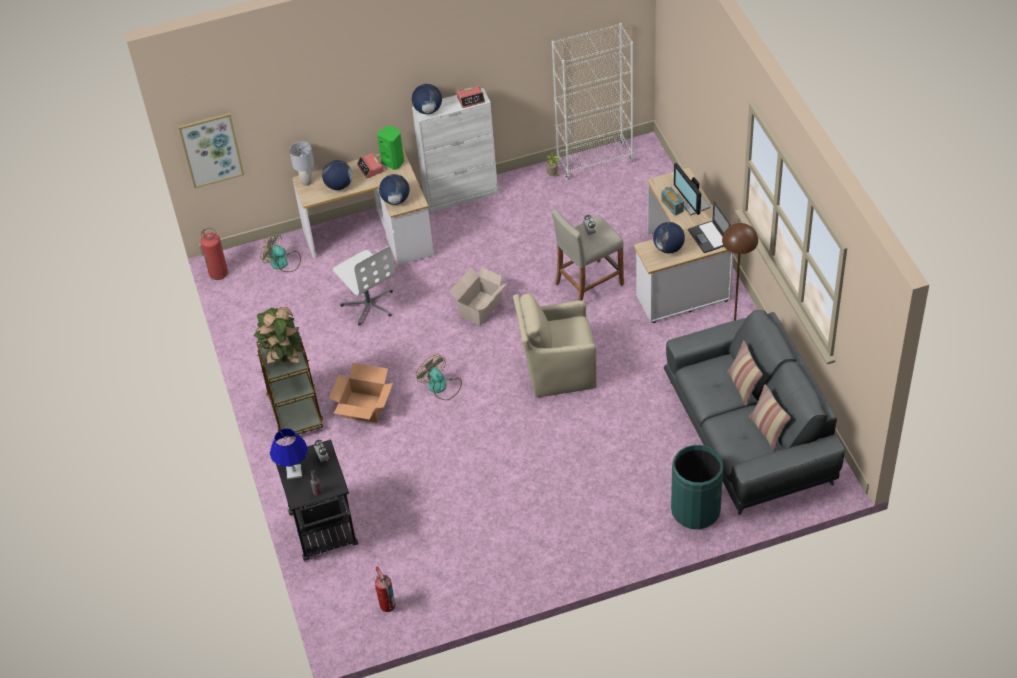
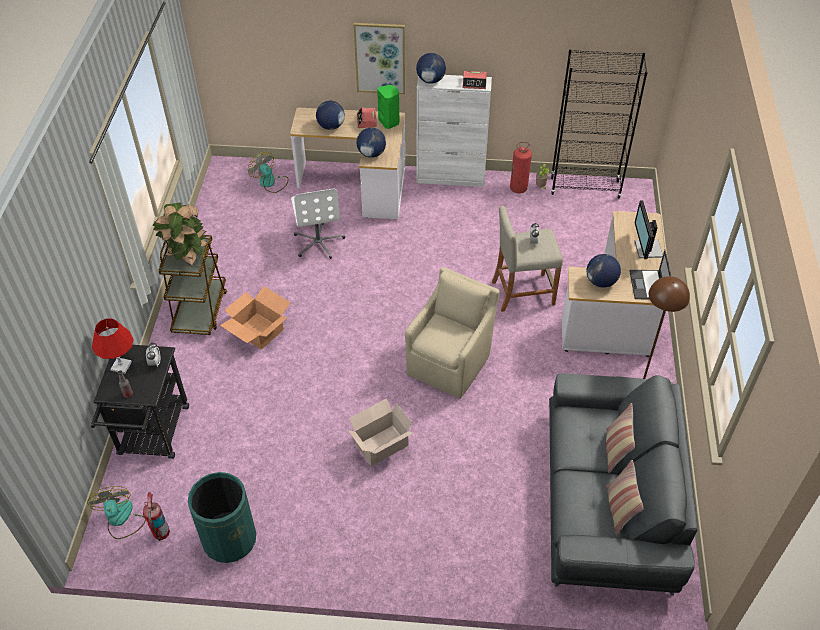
camera: 20 degrees right, 0 degrees up
picture [178,113,244,188] -> picture moved to [353,23,405,94]
fire extinguisher [200,228,228,280] -> fire extinguisher moved to [510,142,532,193]
blue table lamp [270,428,308,480] -> red table lamp [92,319,134,374]
grey table lamp [289,141,314,186] -> none
fan [416,355,462,400] -> fan moved to [87,486,146,539]
cardboard box [449,267,507,326] -> cardboard box moved to [348,398,413,466]
beige armchair [513,293,597,397] -> beige armchair turned 105 degrees clockwise [405,267,500,399]
white bookcase [552,23,634,180] -> black bookcase [551,49,648,198]
radio [662,187,684,216] -> none
green trash can [671,445,724,529] -> green trash can moved to [188,472,256,563]

